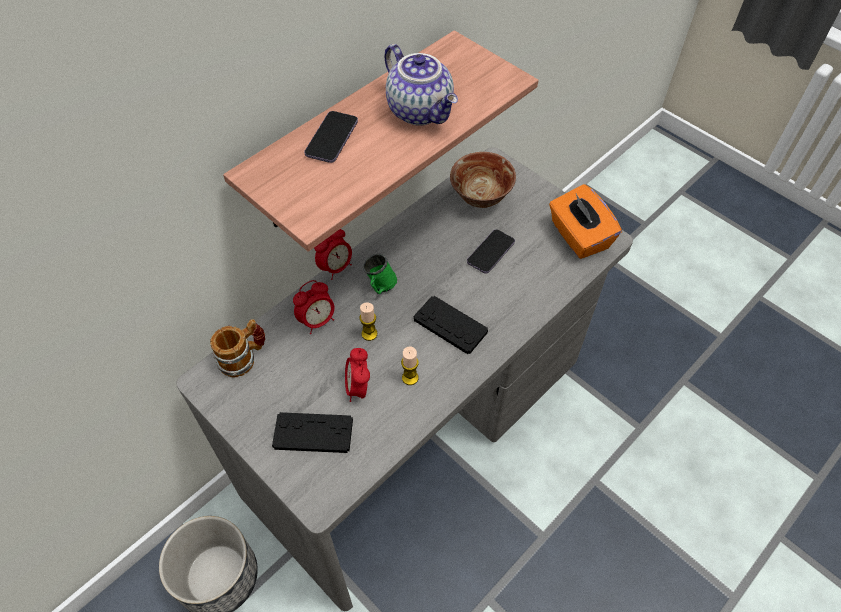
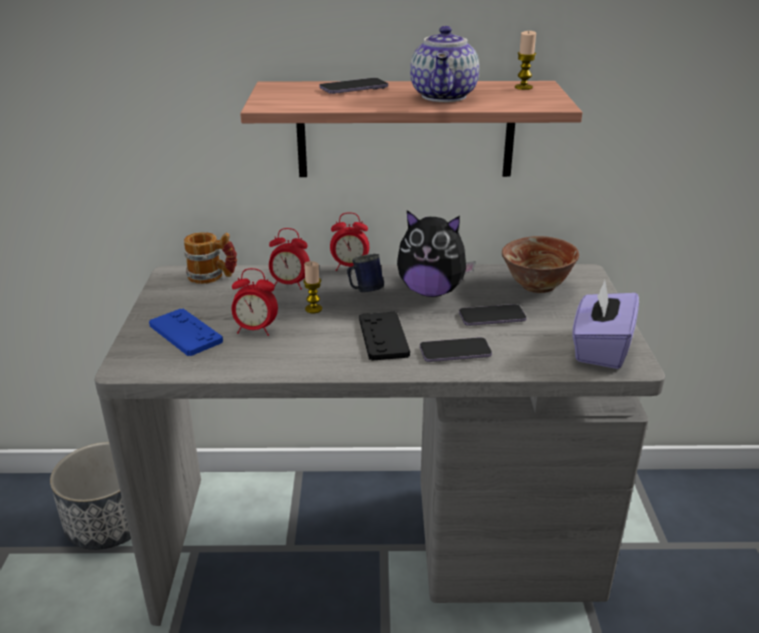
camera: 45 degrees right, 25 degrees down
black game controller [272,412,353,453] -> blue game controller [149,309,223,356]
alarm clock [345,348,370,402] -> alarm clock turned 120 degrees counterclockwise [232,268,278,336]
green mug [363,254,397,294] -> blue mug [347,254,384,292]
candle [401,347,419,385] -> candle moved to [515,31,536,90]
orange tissue box [549,184,622,259] -> purple tissue box [572,280,639,369]
none -> plush toy [397,210,476,297]
none -> phone [420,337,492,362]

